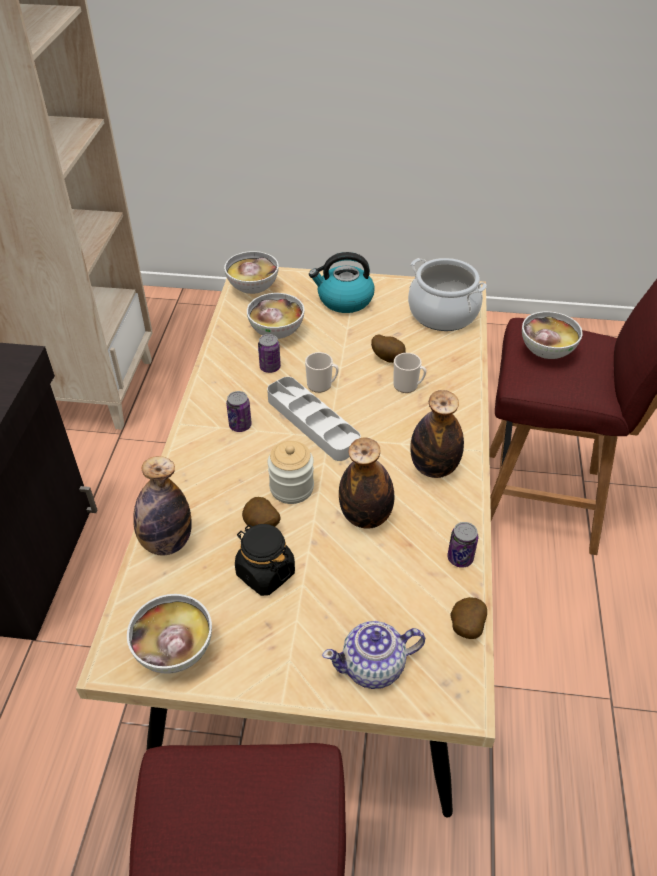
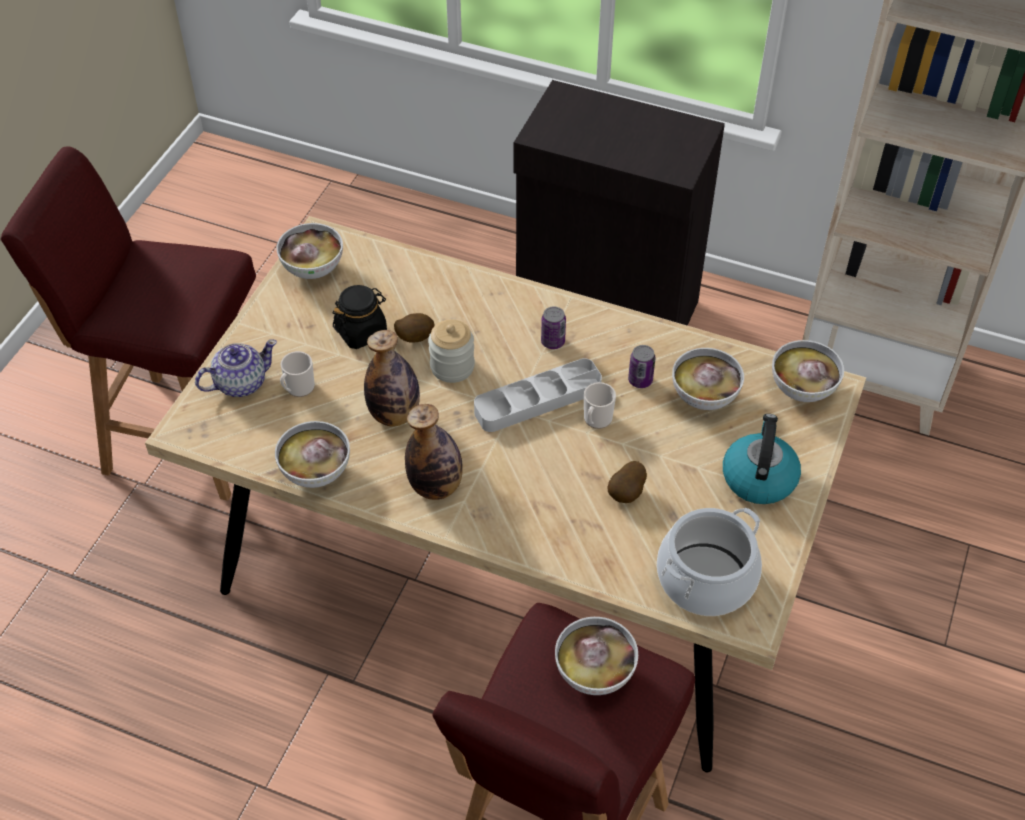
camera: 105 degrees right, 5 degrees up
bottle [133,456,192,556] -> none
teapot [322,621,425,689] -> teapot turned 60 degrees clockwise [195,339,277,397]
mug [393,353,426,393] -> mug moved to [280,351,315,397]
can [447,522,478,568] -> bowl [275,421,350,488]
potato [450,597,487,639] -> none

